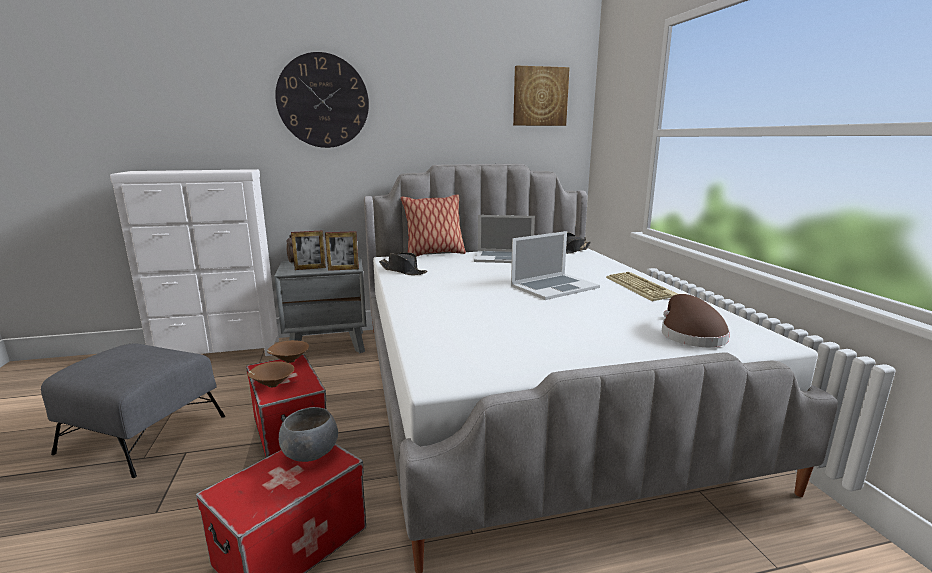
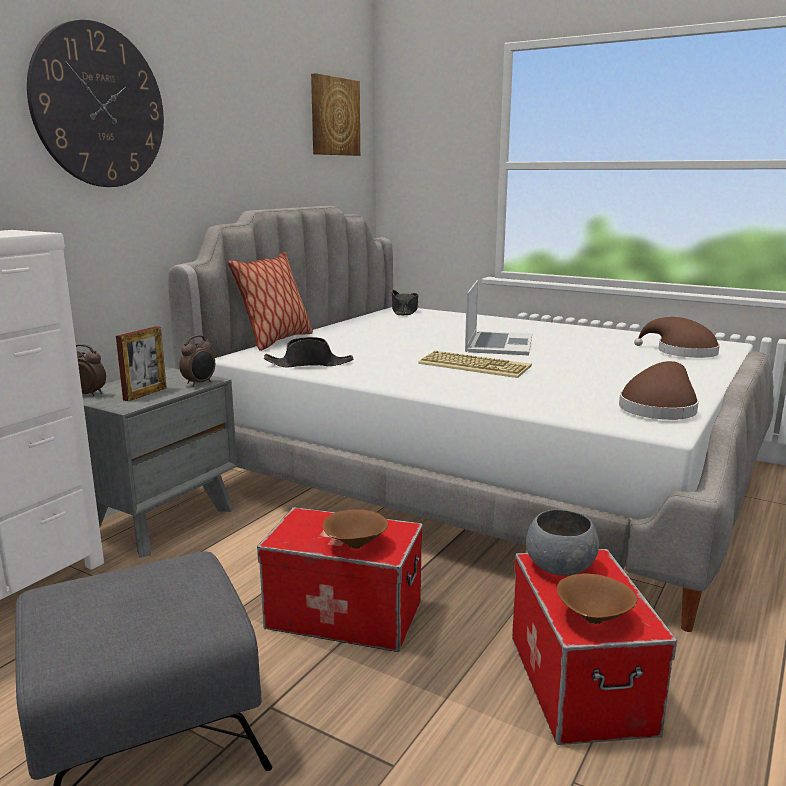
camera: 45 degrees left, 0 degrees up
brown bowl [267,340,309,363] -> brown bowl moved to [557,574,637,624]
picture frame [325,231,359,271] -> alarm clock [179,335,215,387]
laptop [474,215,535,263] -> none
keyboard [606,272,678,301] -> keyboard moved to [418,351,532,378]
none -> brown hat [619,361,699,420]

